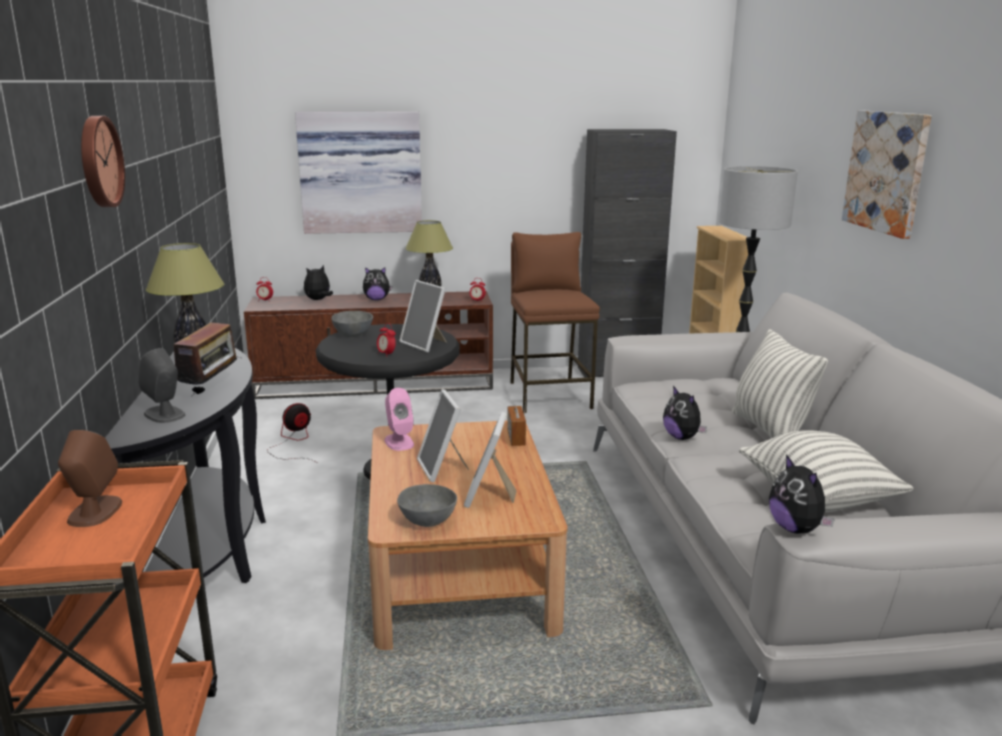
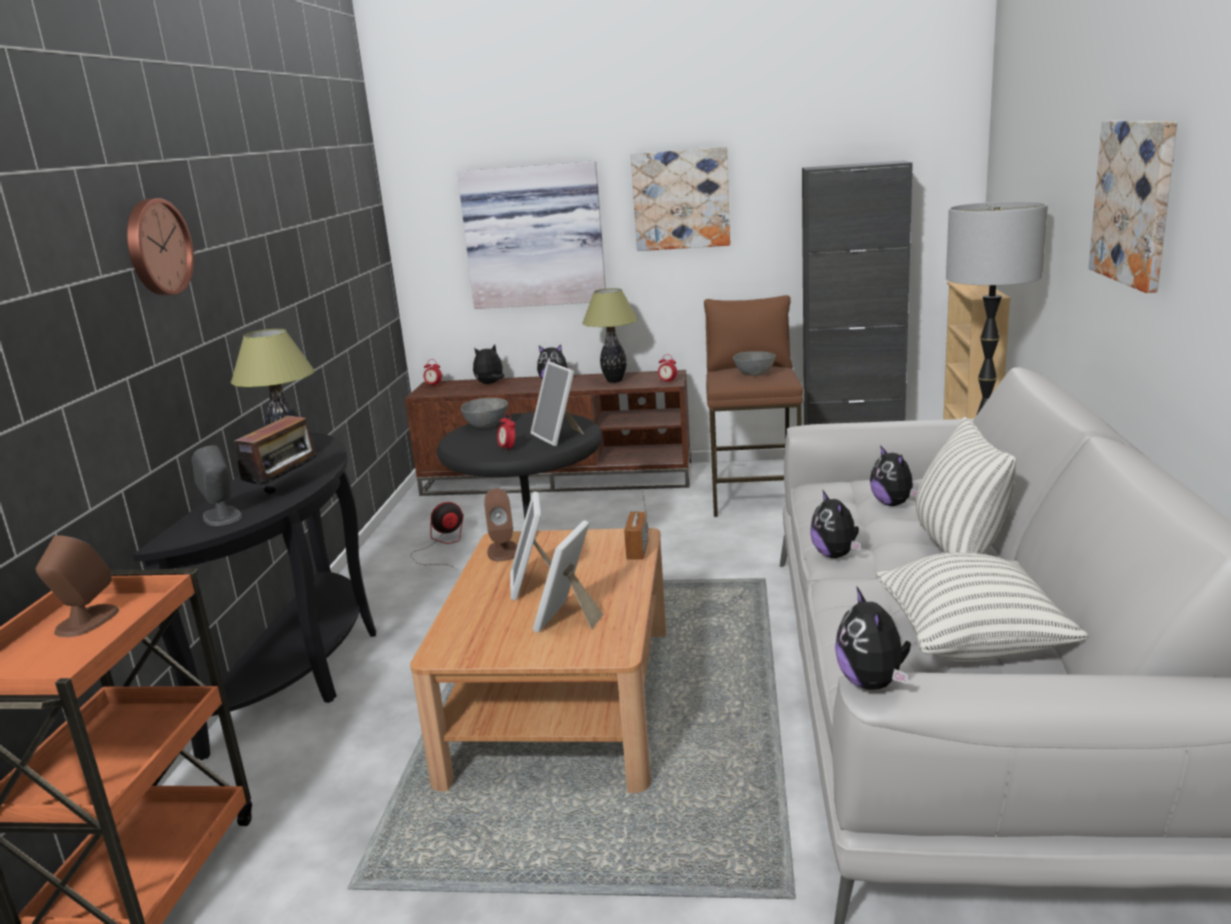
camera: 15 degrees right, 0 degrees up
pink speaker [385,388,414,451] -> brown speaker [484,489,517,561]
grey bowl [397,484,457,527] -> grey bowl moved to [733,351,776,376]
none -> picture [631,147,730,251]
none -> plush toy [870,445,918,506]

